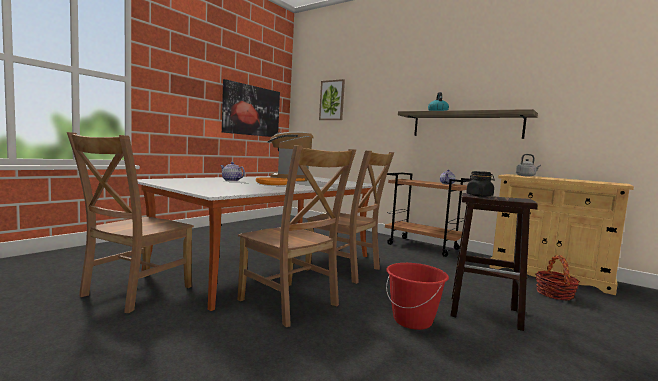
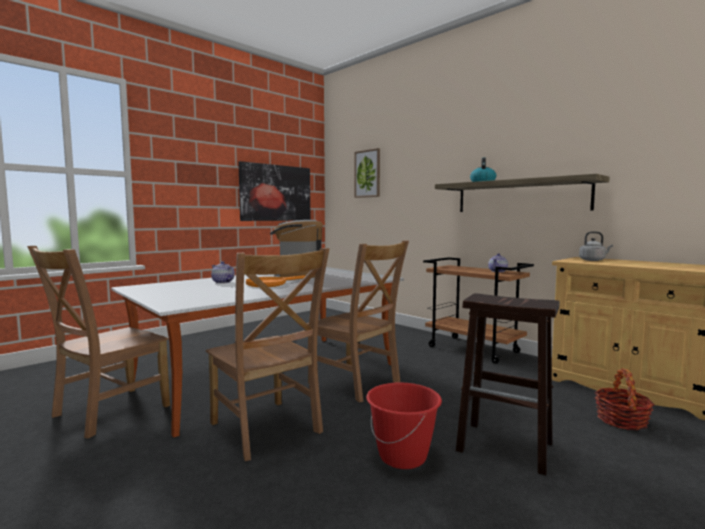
camera: 10 degrees right, 0 degrees up
black jar [466,171,495,197] -> none

